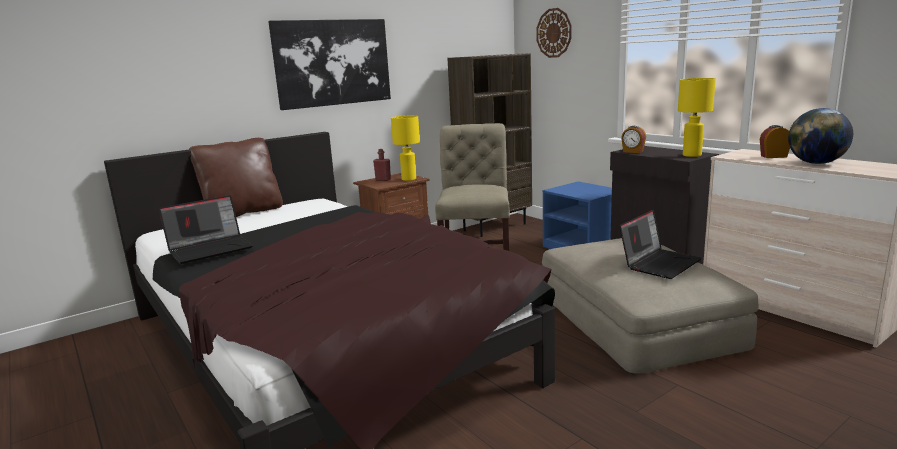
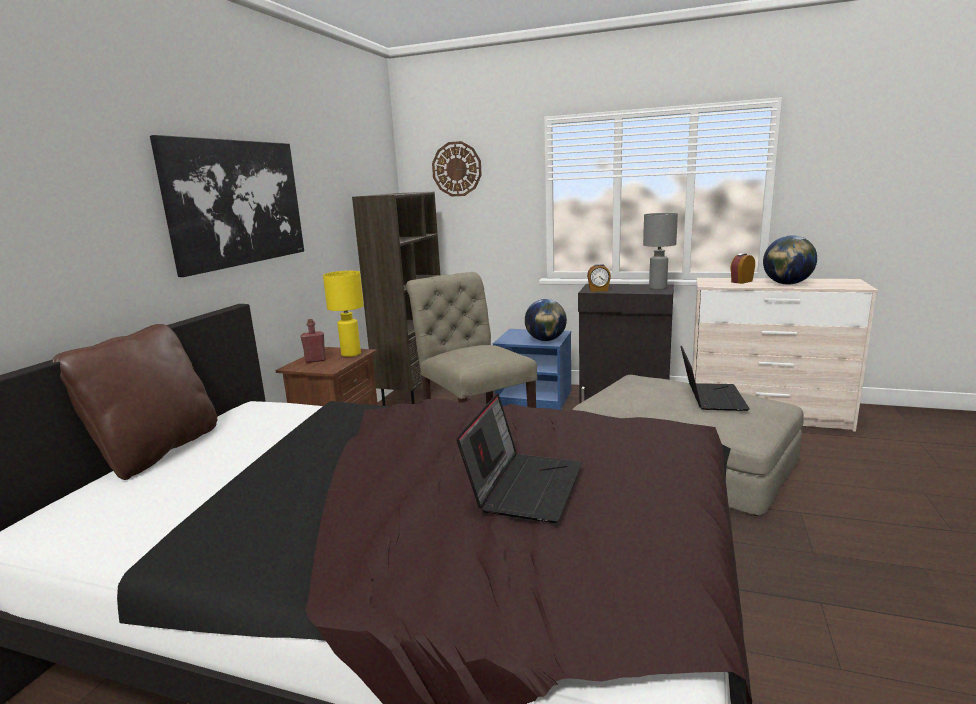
camera: 35 degrees left, 0 degrees up
laptop [159,195,253,264] -> laptop moved to [456,393,582,523]
yellow table lamp [678,78,716,157] -> grey table lamp [643,213,678,290]
none -> globe [525,299,567,341]

